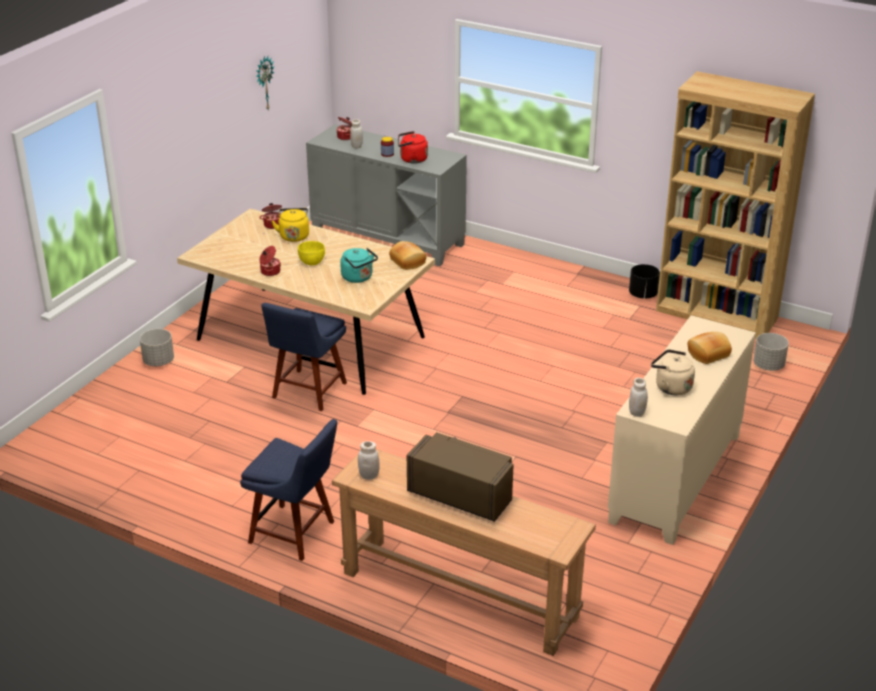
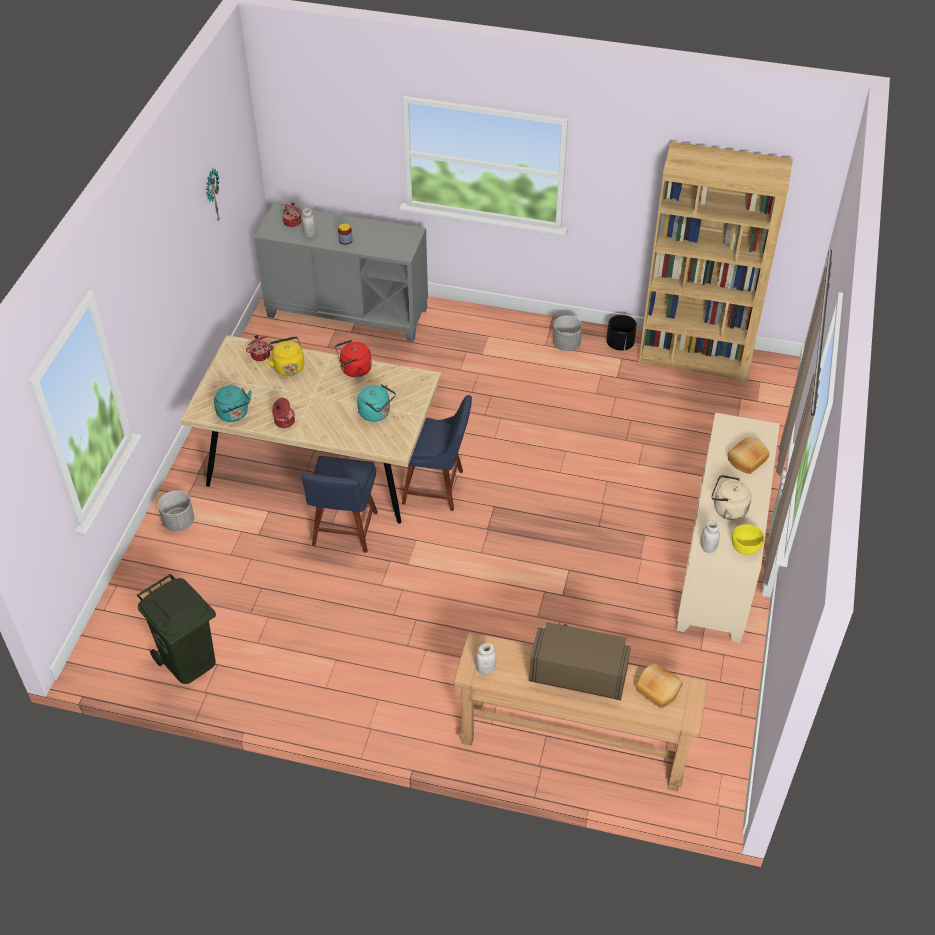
camera: 15 degrees left, 15 degrees up
blue chair [240,419,337,561] -> blue chair moved to [402,395,472,511]
yellow bowl [298,241,325,265] -> yellow bowl moved to [732,524,764,555]
bread [389,241,426,270] -> bread moved to [636,664,682,708]
red kettle [398,131,428,164] -> red kettle moved to [335,340,372,377]
grey planter [753,333,789,371] -> grey planter moved to [553,315,582,351]
none -> green trash can [137,574,216,684]
none -> turquoise kettle [214,385,252,422]

